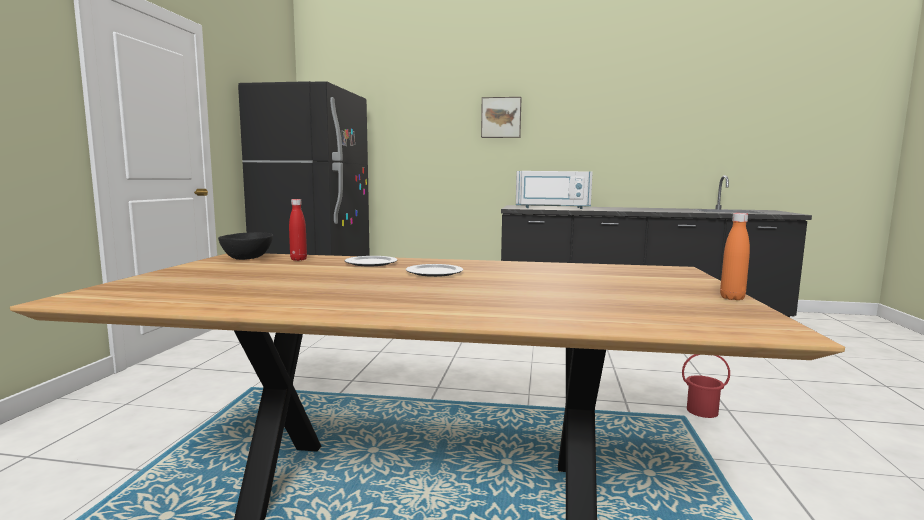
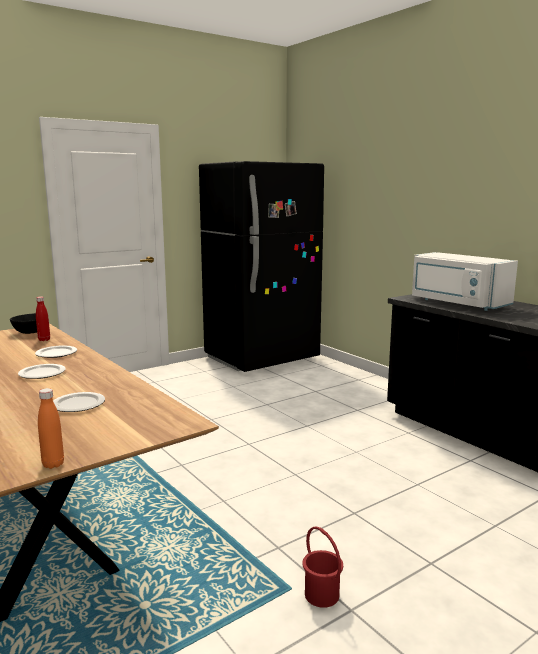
camera: 45 degrees right, 5 degrees up
picture [481,97,522,138] -> none
none -> plate [53,392,105,412]

